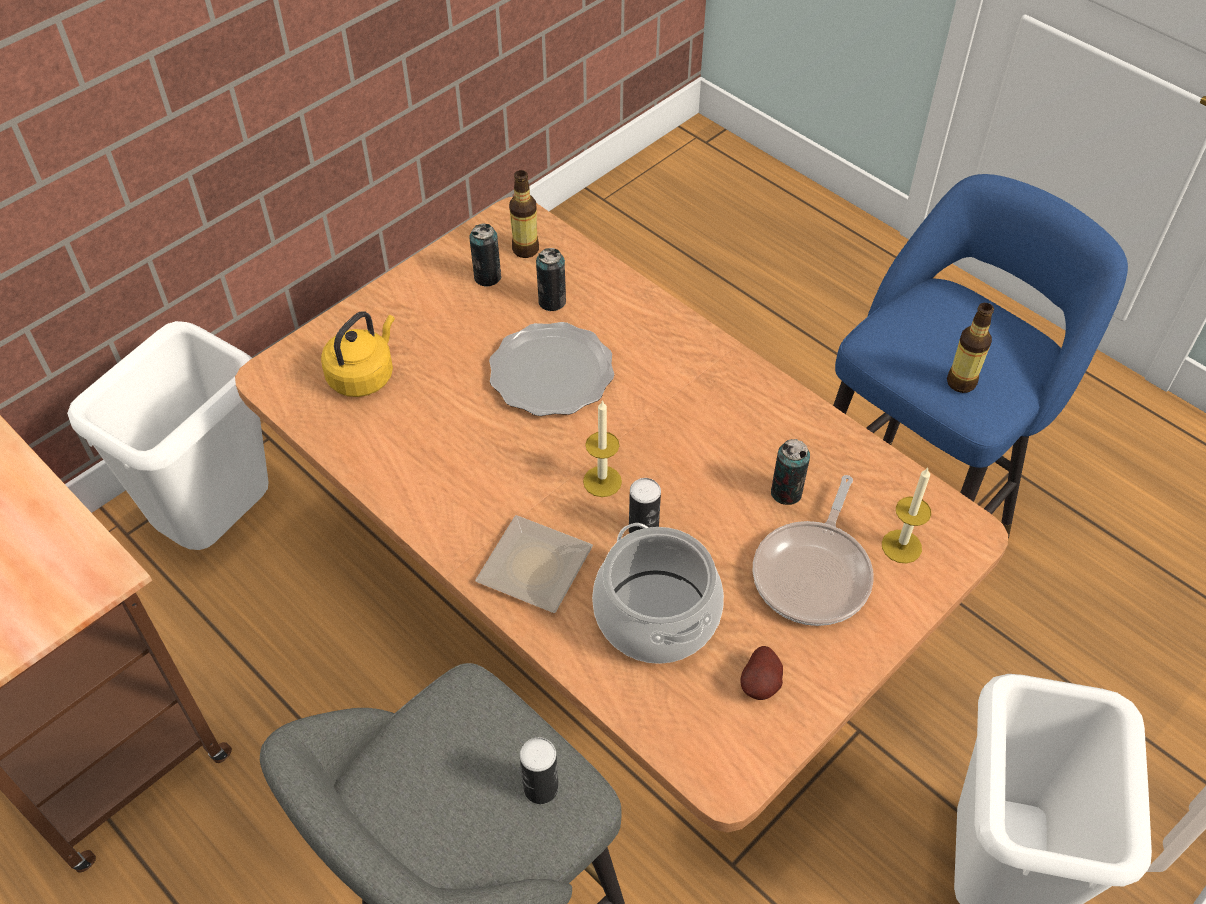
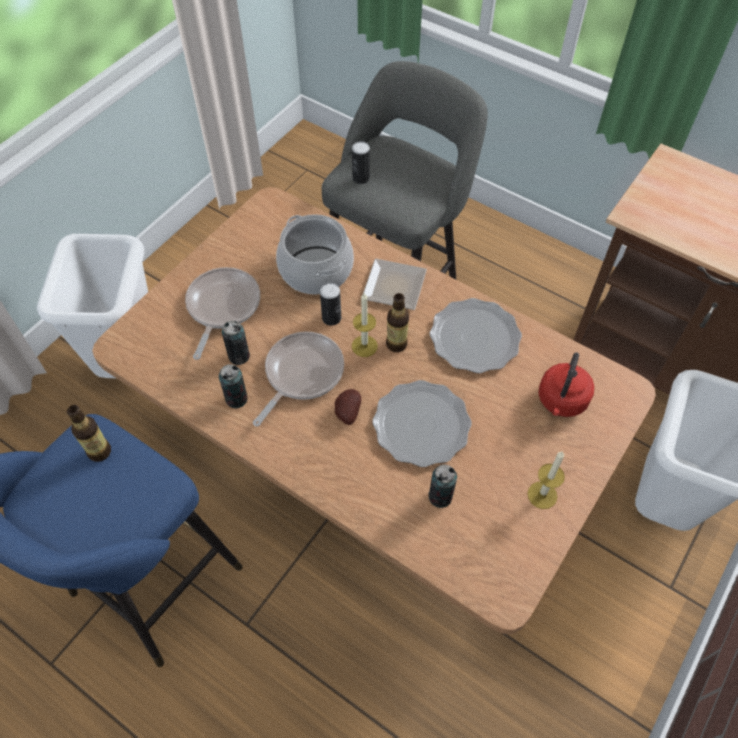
camera: 170 degrees right, 5 degrees up
yellow kettle [321,311,395,397] -> red kettle [538,352,594,417]
can [469,223,501,287] -> can moved to [219,364,248,409]
bottle [509,170,539,258] -> bottle moved to [386,293,409,352]
potato [740,646,783,700] -> potato moved to [335,389,361,425]
candle [882,467,931,564] -> candle moved to [527,451,565,509]
none -> frying pan [253,332,344,427]
none -> plate [430,298,522,373]

